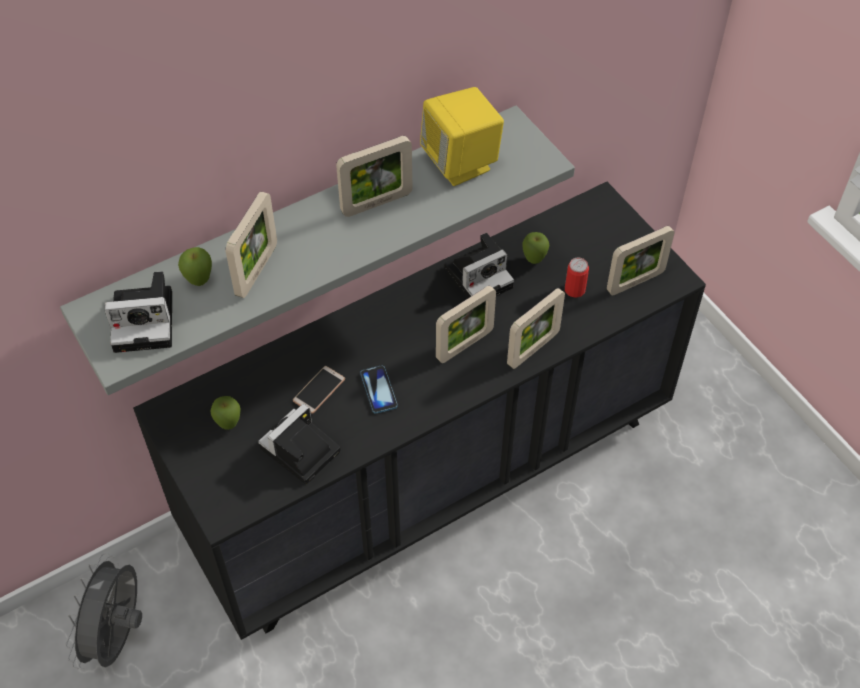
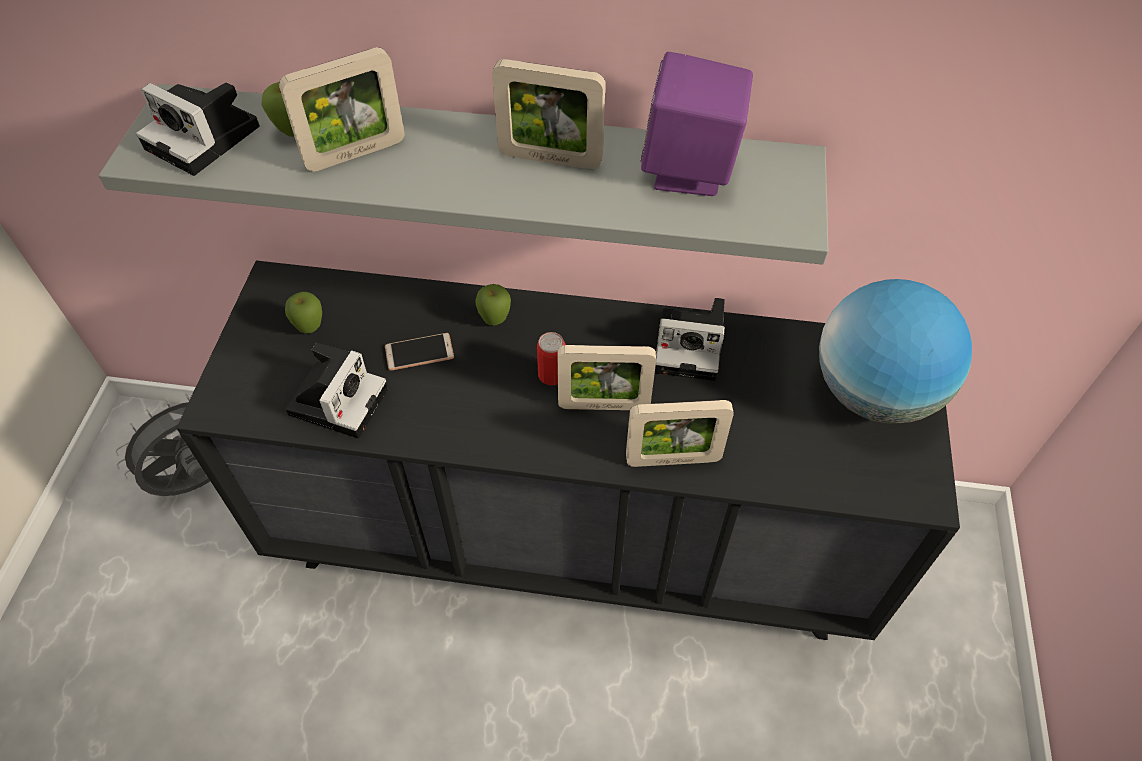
camera: 40 degrees right, 0 degrees up
camera [258,404,341,484] -> camera turned 120 degrees clockwise [286,343,388,438]
phone [360,365,398,414] -> none
yellow speaker [420,87,504,186] -> purple speaker [640,52,753,196]
apple [522,232,550,264] -> apple moved to [475,284,511,326]
can [565,258,589,297] -> can moved to [537,332,565,385]
picture frame [607,226,674,295] -> none
none -> globe [819,279,972,424]

